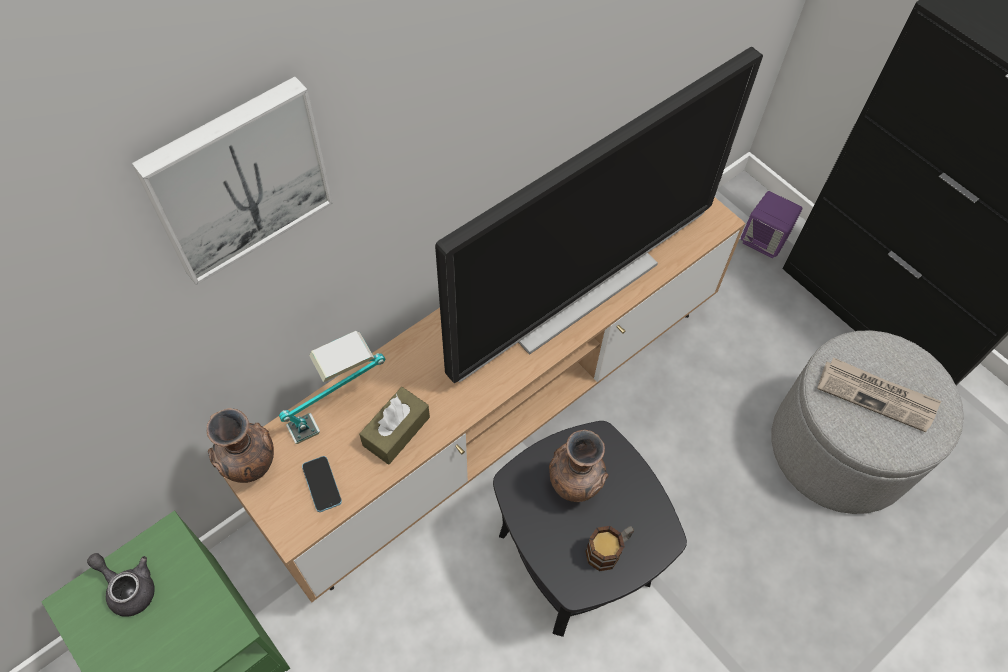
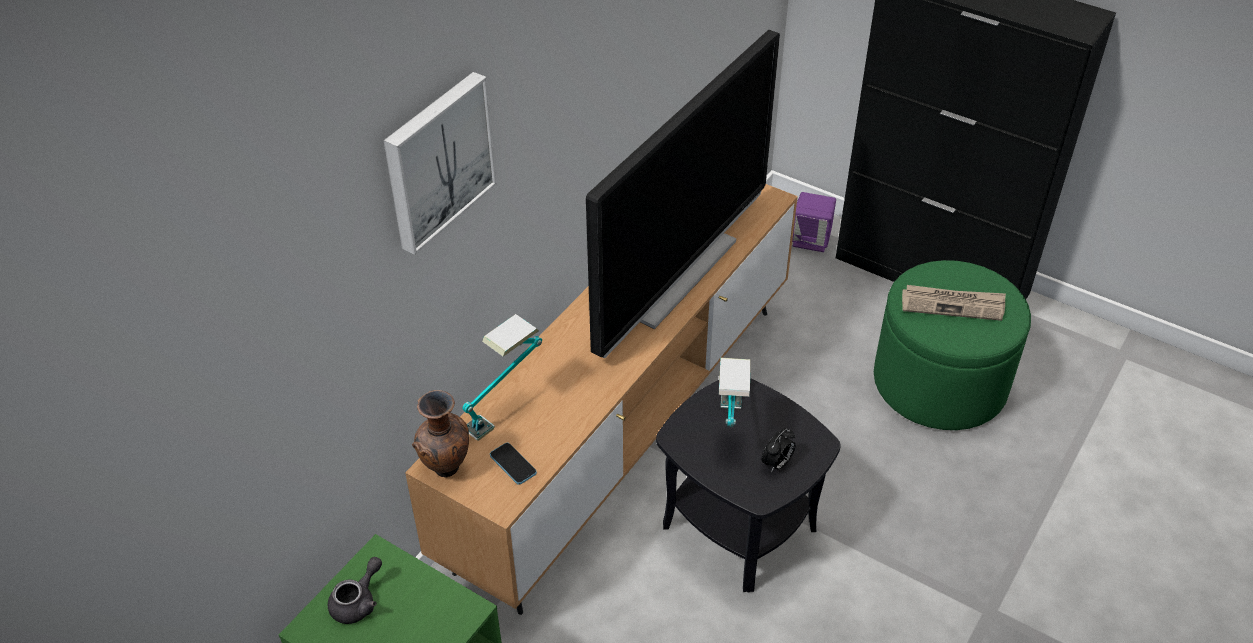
camera: 15 degrees left, 15 degrees down
grey teapot [87,553,155,617] -> grey teapot turned 105 degrees clockwise [328,557,382,624]
brown tissue box [359,387,430,465] -> none
brown vase [549,430,609,502] -> table lamp [719,358,751,427]
mug [585,526,634,571] -> alarm clock [761,429,796,472]
grey ottoman [772,330,964,514] -> green ottoman [874,260,1031,430]

